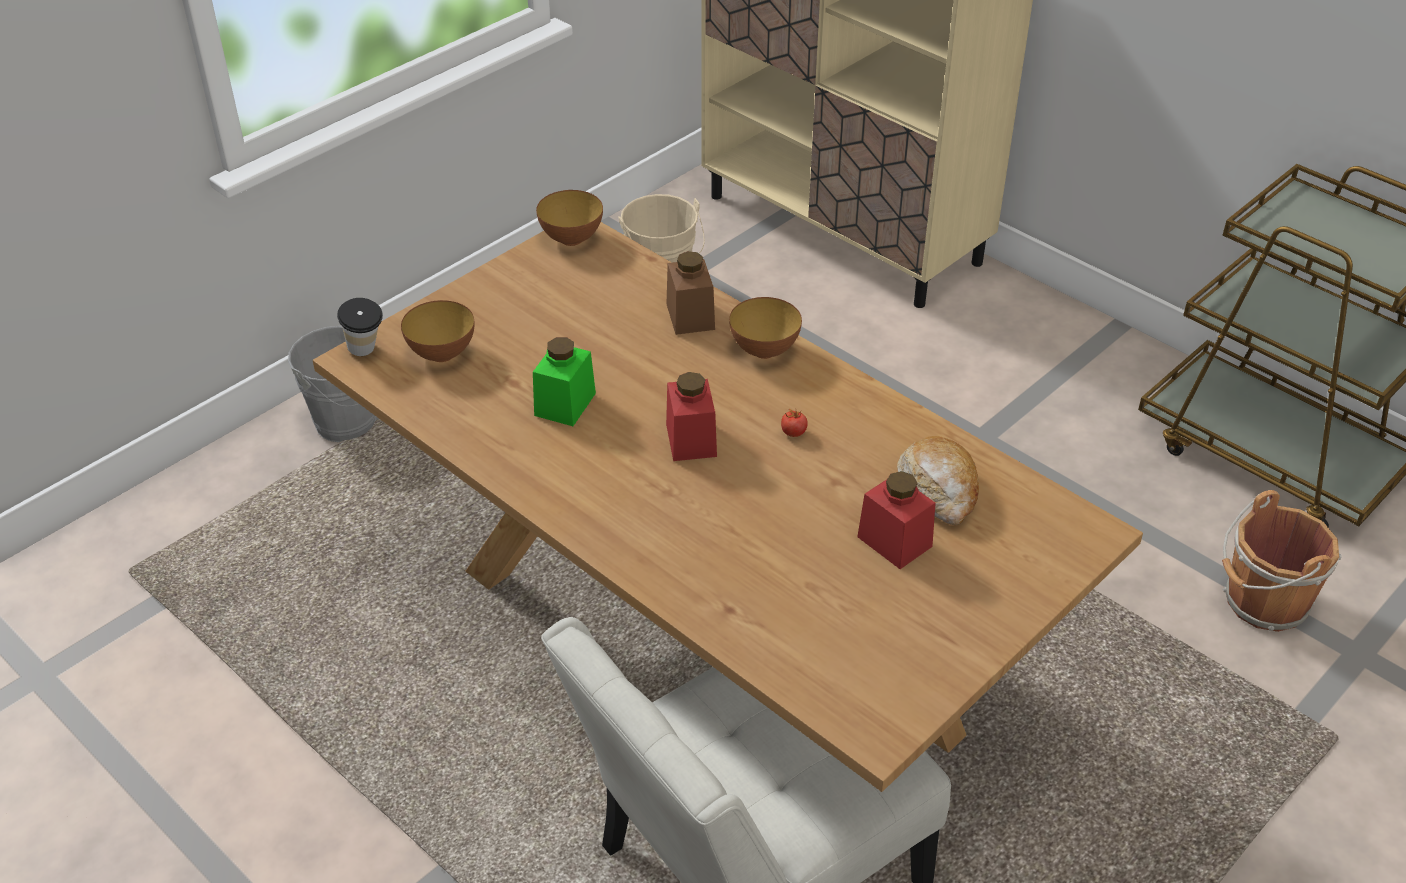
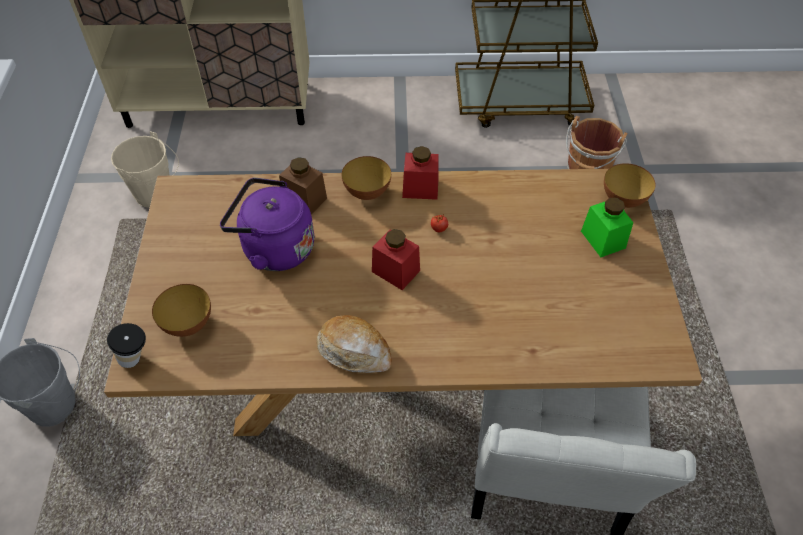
camera: 45 degrees left, 10 degrees up
green jar [533,337,596,426] -> green jar moved to [581,198,634,257]
bowl [536,190,603,246] -> bowl moved to [604,163,656,208]
red jar [857,471,935,569] -> red jar moved to [402,146,438,200]
bread [897,436,979,525] -> bread moved to [317,315,392,373]
none -> purple kettle [220,178,314,271]

